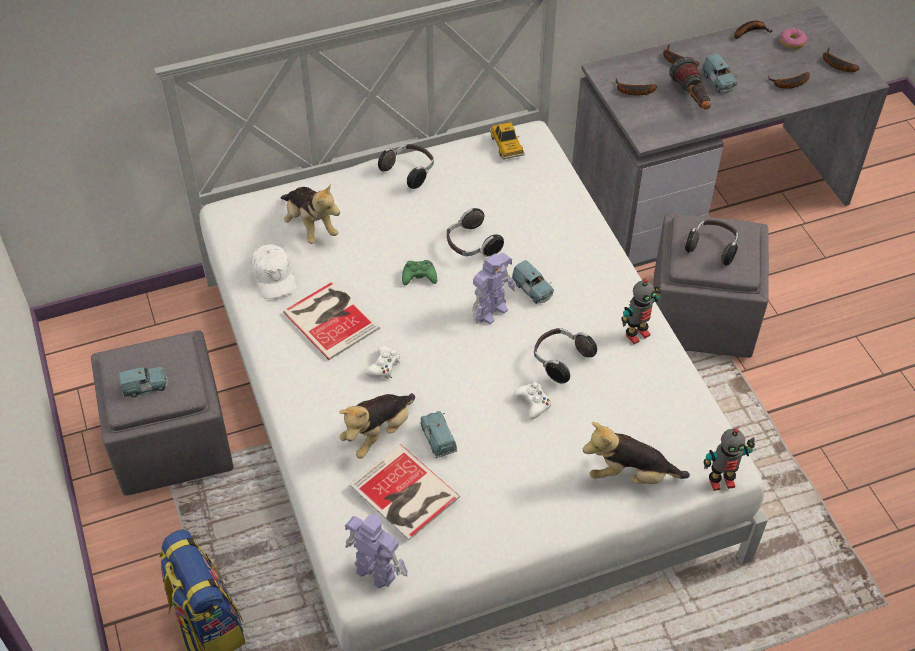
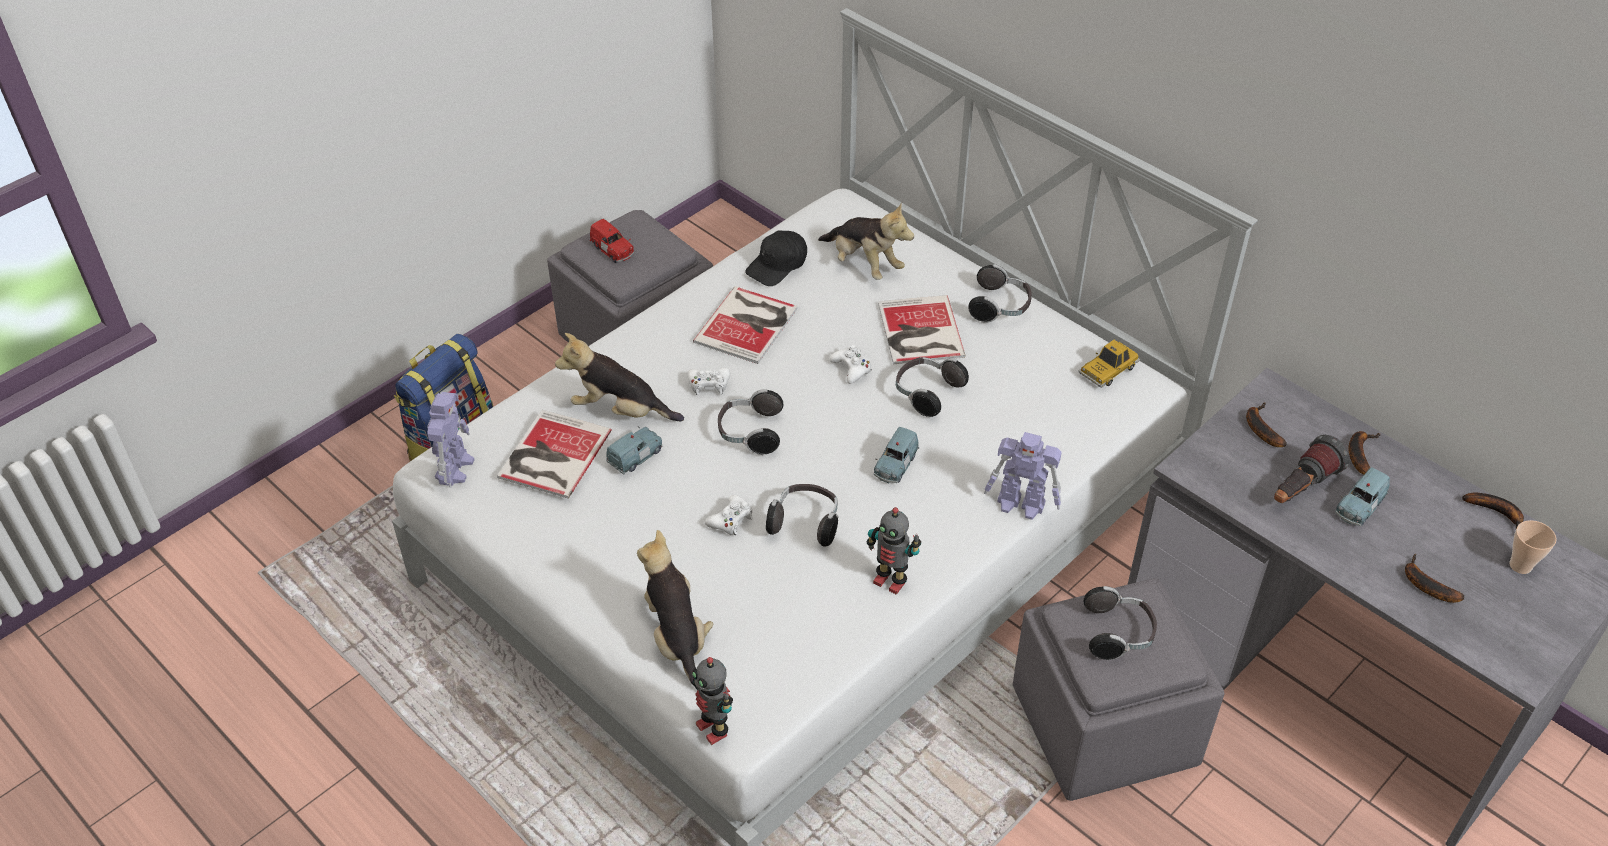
camera: 65 degrees right, 5 degrees down
blue toy car [119,367,168,398] -> red toy car [590,219,634,263]
white cap [251,244,296,299] -> black cap [745,230,807,286]
plush toy [280,183,340,244] -> plush toy turned 75 degrees counterclockwise [818,203,914,280]
green game controller [402,260,437,285] -> white game controller [829,345,871,384]
toy robot [472,253,515,324] -> toy robot moved to [984,432,1062,520]
donut [780,28,807,49] -> cup [1509,520,1557,574]
banana [823,48,859,72] -> none
none -> headphones [718,389,783,455]
none -> book [878,295,966,364]

